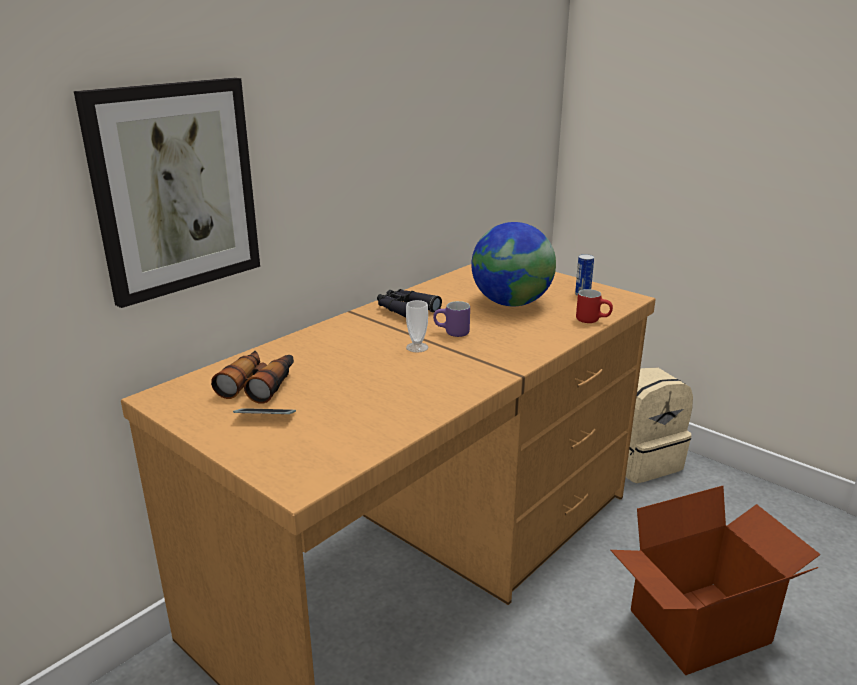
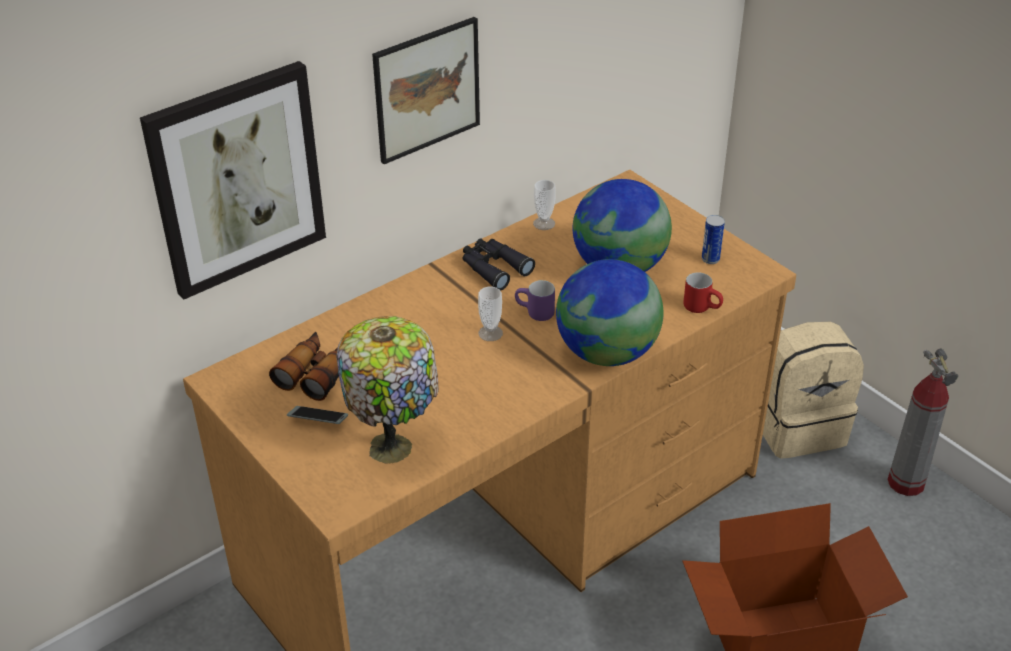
camera: 10 degrees right, 15 degrees up
none -> table lamp [336,316,439,464]
none -> picture [372,17,480,164]
none -> cup [533,180,556,230]
none -> globe [556,259,663,366]
none -> fire extinguisher [887,348,958,496]

